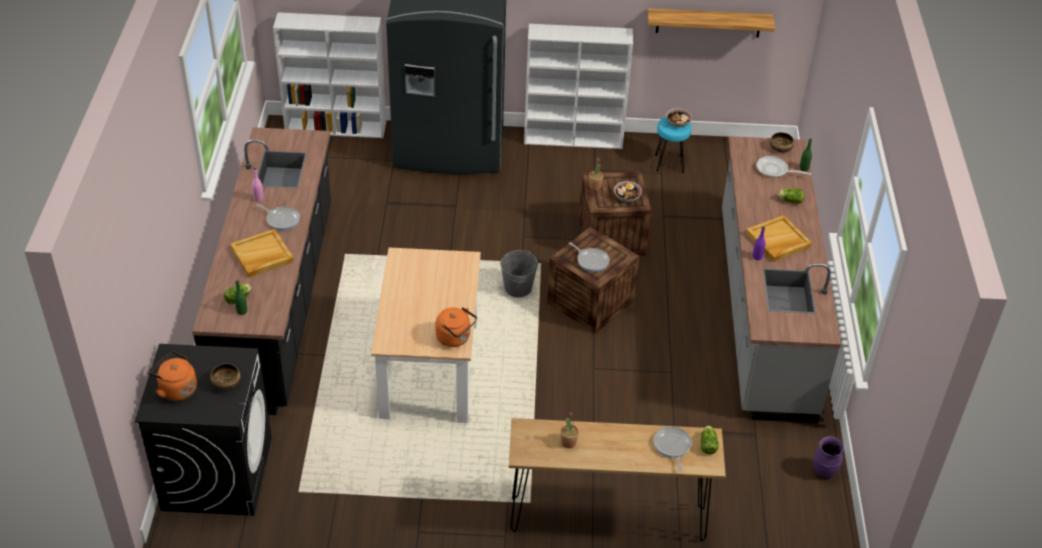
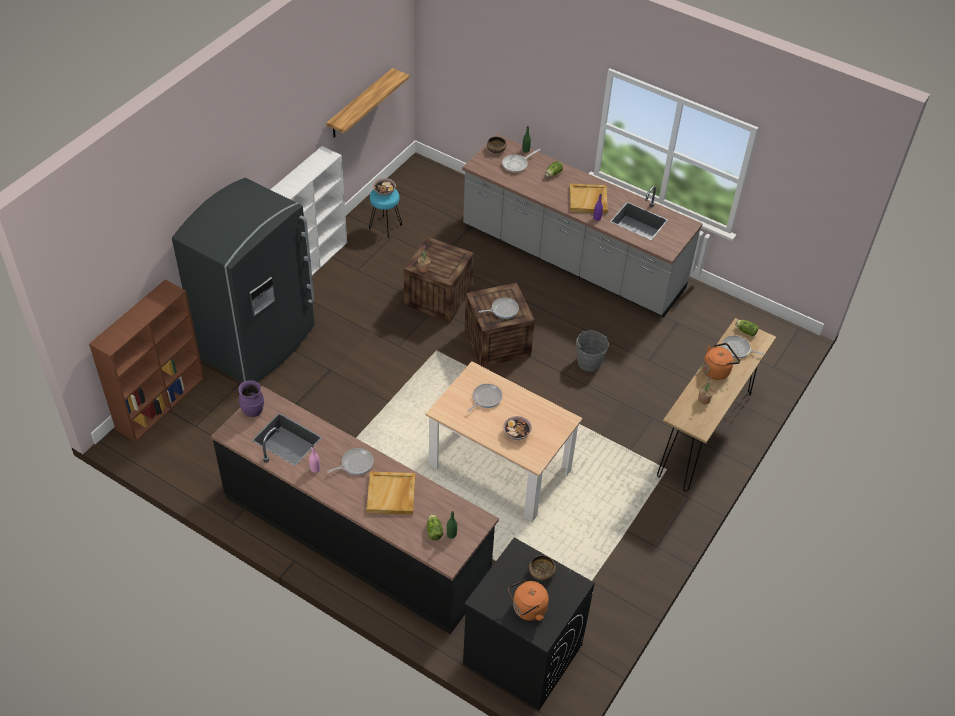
camera: 60 degrees left, 5 degrees up
white bookcase [273,12,386,138] -> brown bookcase [89,280,204,442]
orange kettle [435,307,477,347] -> orange kettle moved to [703,343,740,380]
grey bucket [500,250,538,297] -> grey bucket moved to [576,331,609,372]
bowl [614,181,642,202] -> bowl moved to [503,416,532,440]
purple vase [813,436,844,478] -> purple vase moved to [238,380,264,417]
none -> frying pan [467,383,503,412]

